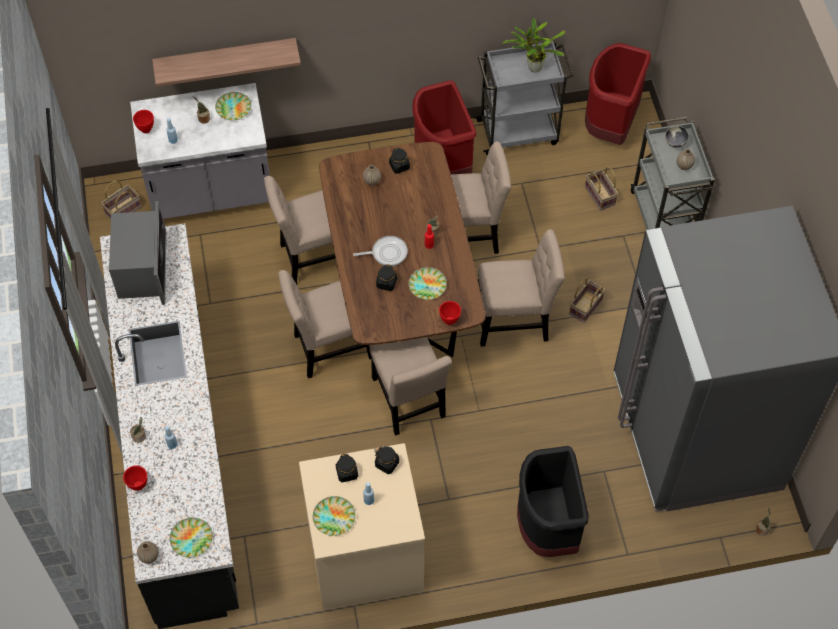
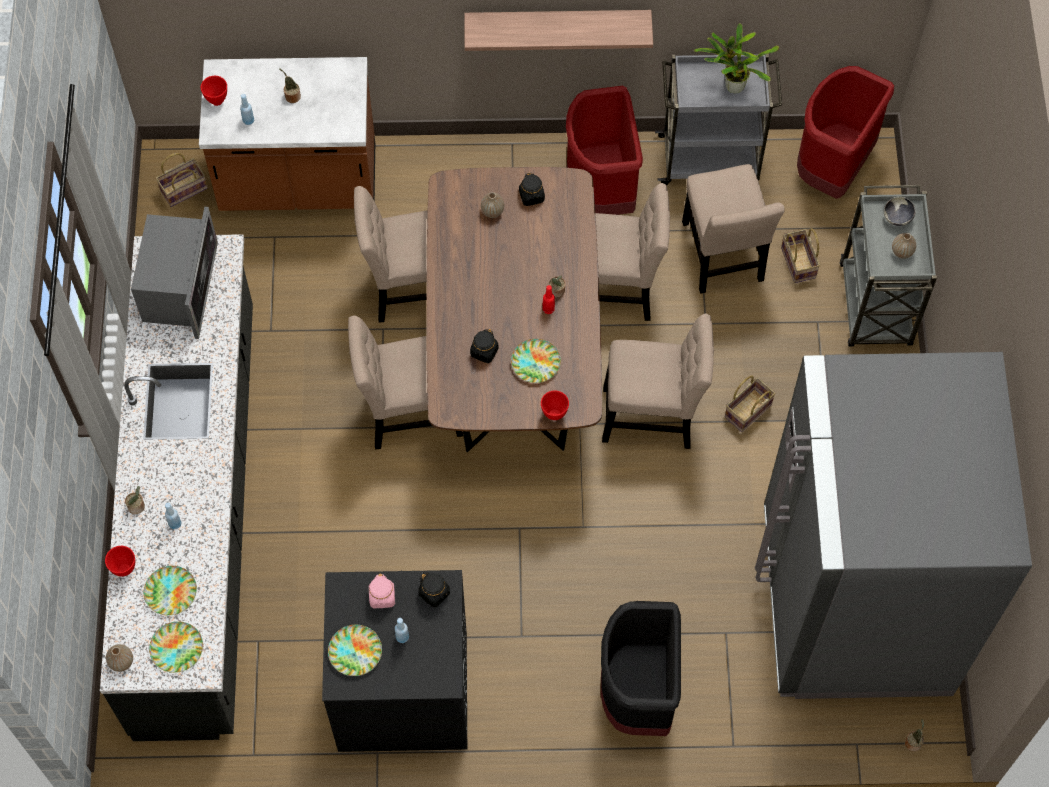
camera: 10 degrees right, 5 degrees up
grey counter [130,83,270,219] -> brown counter [199,57,375,211]
shelf [152,38,301,87] -> shelf moved to [464,10,653,51]
plate [215,92,251,120] -> plate moved to [144,566,197,616]
beige washing machine [299,443,425,610] -> black washing machine [322,570,467,752]
black jar [336,453,358,482] -> pink jar [369,573,395,608]
frying pan [353,236,408,266] -> none
beige chair [369,337,452,436] -> beige chair moved to [682,164,785,294]

